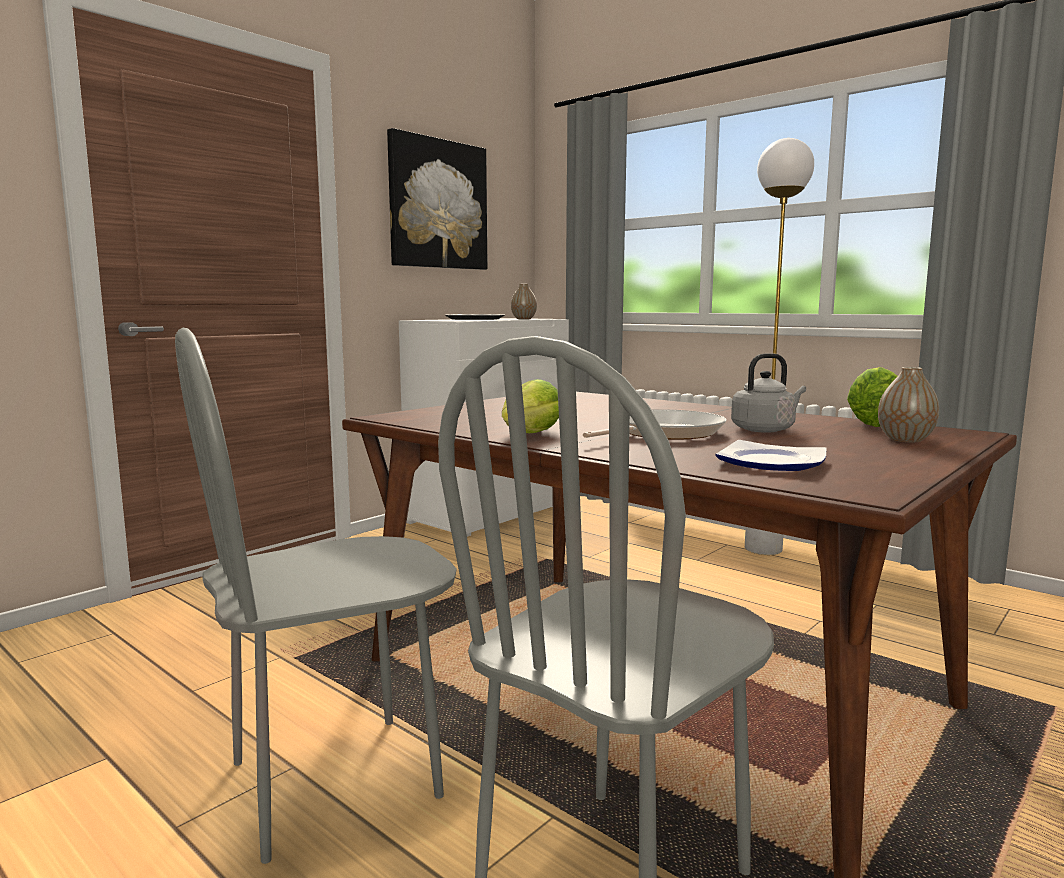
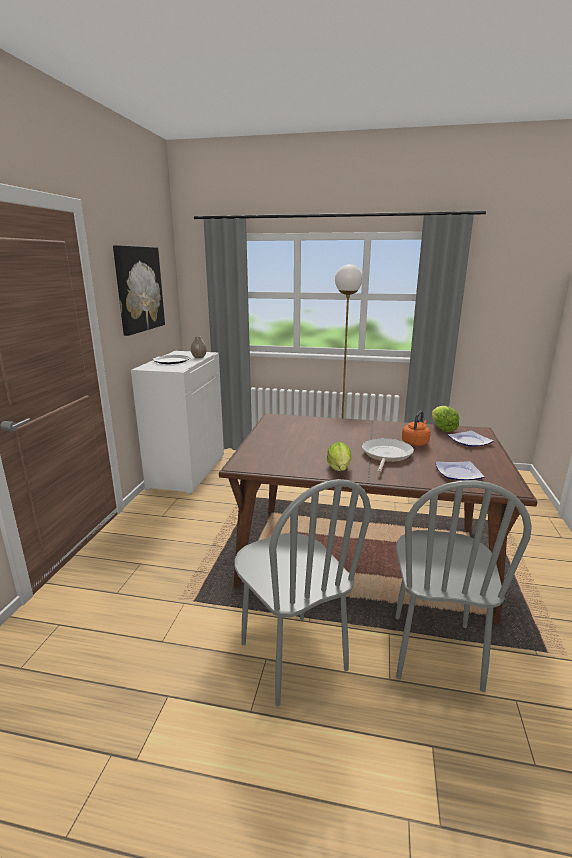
camera: 30 degrees left, 10 degrees up
grey chair [175,328,457,864] -> grey chair turned 60 degrees counterclockwise [234,479,371,706]
grey kettle [731,353,806,433] -> orange kettle [402,411,431,446]
vase [878,367,939,442] -> plate [448,431,494,447]

